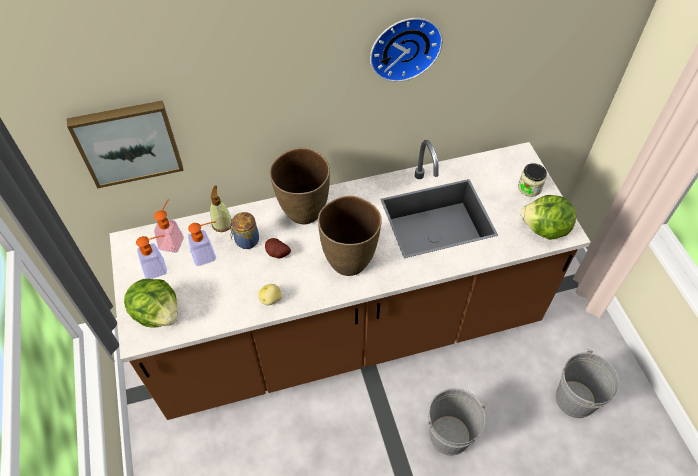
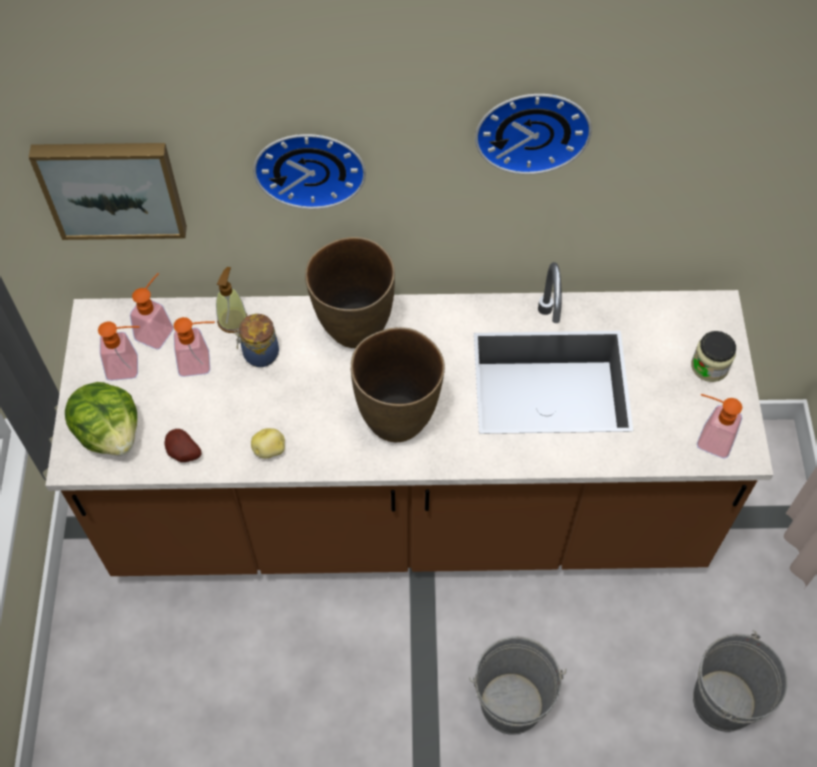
camera: 15 degrees right, 5 degrees up
potato [265,238,291,259] -> potato moved to [164,429,202,462]
lettuce [521,195,576,240] -> soap dispenser [697,394,742,459]
none -> wall clock [253,134,366,209]

